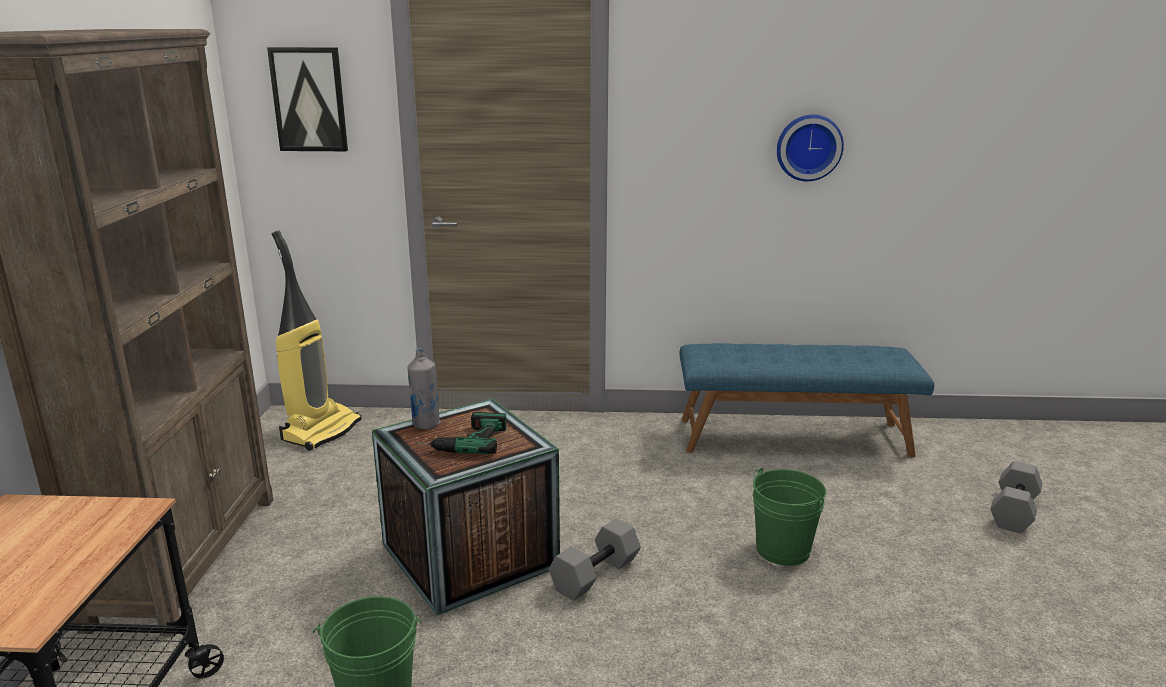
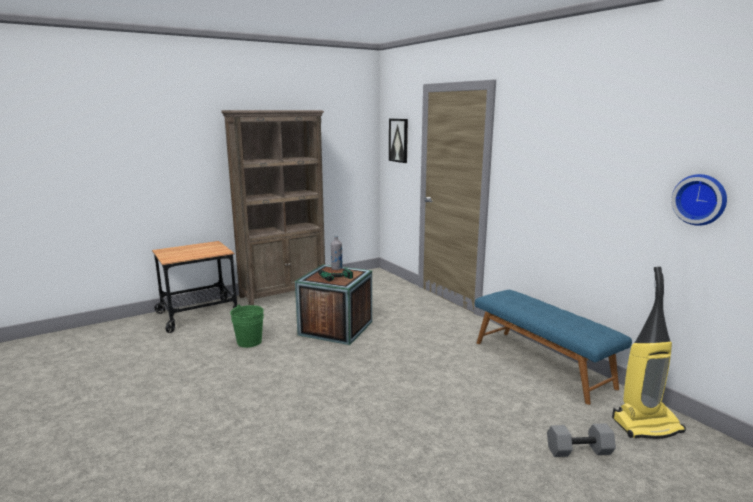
camera: 55 degrees right, 5 degrees down
vacuum cleaner [272,230,362,451] -> vacuum cleaner moved to [612,266,686,439]
grey dumbbell [549,518,641,601] -> none
green bucket [753,468,826,566] -> none
wall clock [777,114,844,181] -> wall clock moved to [671,174,727,226]

